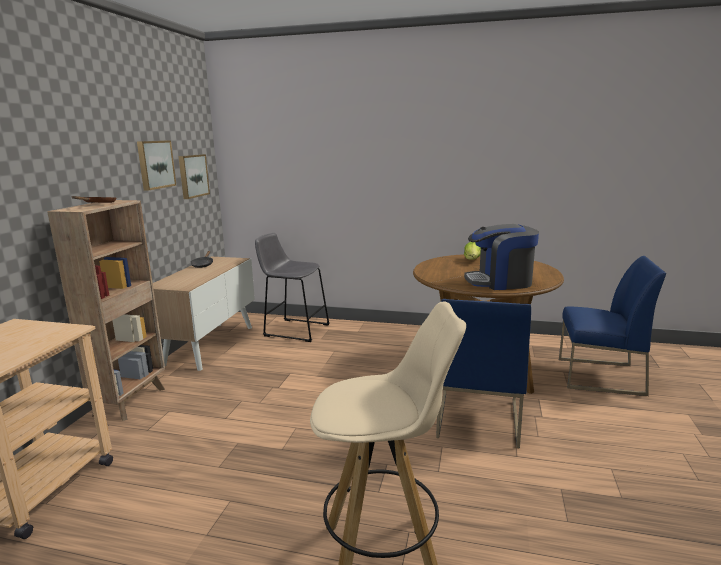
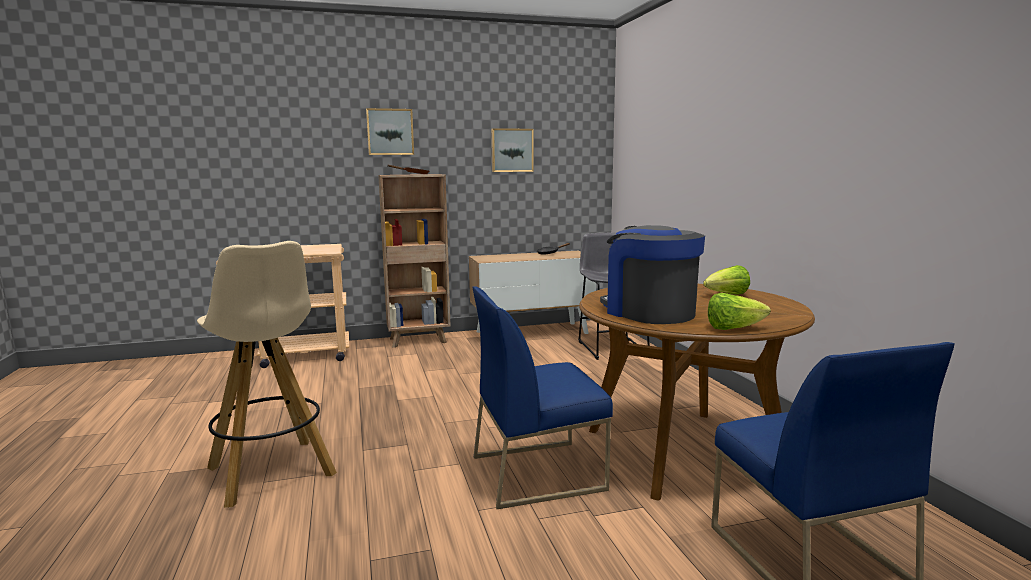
camera: 60 degrees right, 5 degrees down
picture [178,154,210,199] -> picture moved to [366,108,414,155]
none -> lettuce [708,293,771,330]

